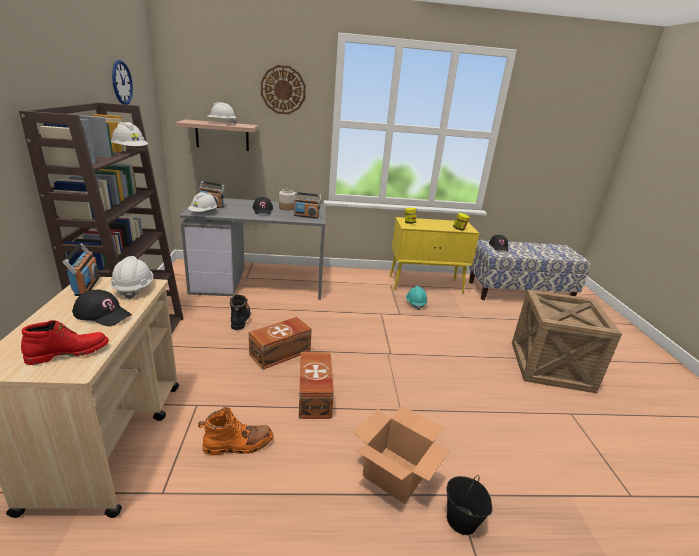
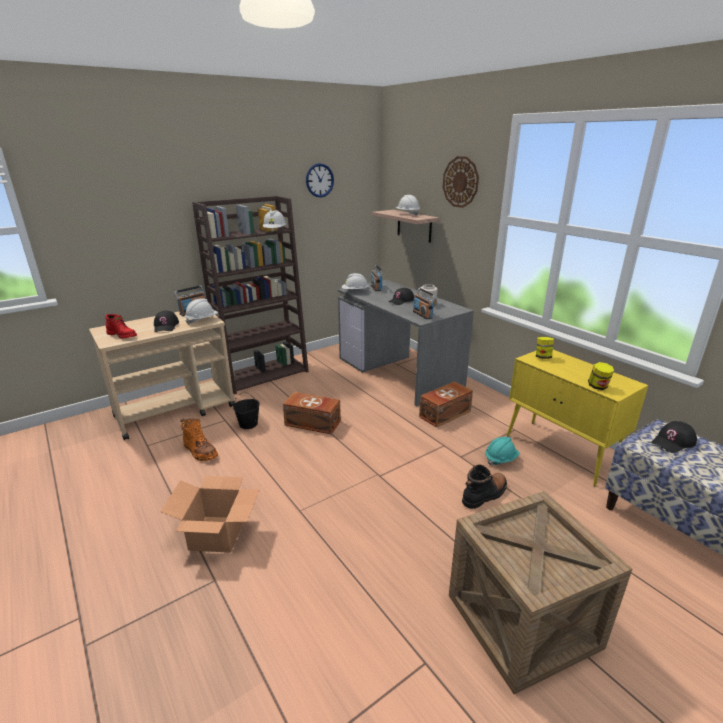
camera: 60 degrees right, 0 degrees up
black boot [230,295,250,330] -> black boot moved to [462,464,507,509]
brown storage box [299,352,334,419] -> brown storage box moved to [419,381,473,428]
black bucket [446,475,492,535] -> black bucket moved to [233,392,260,429]

